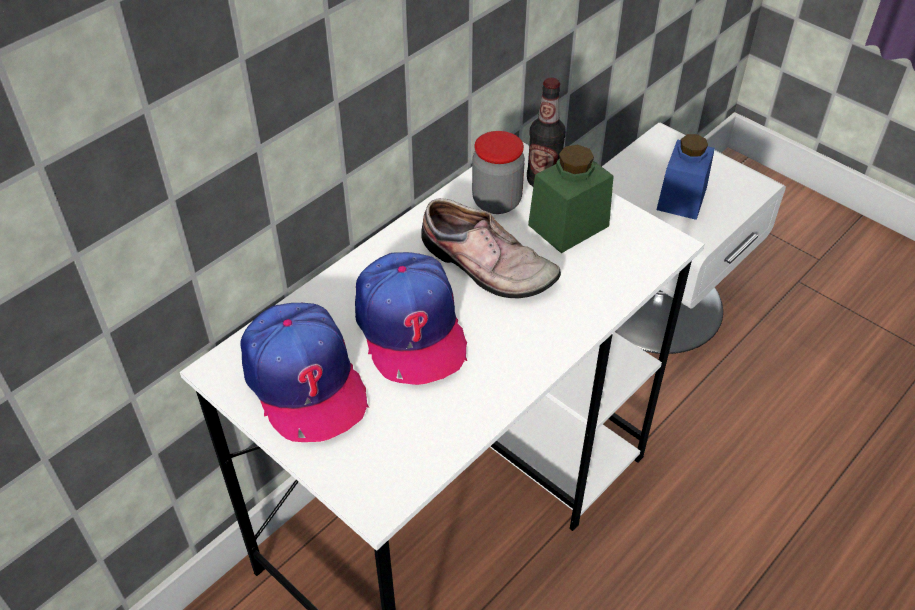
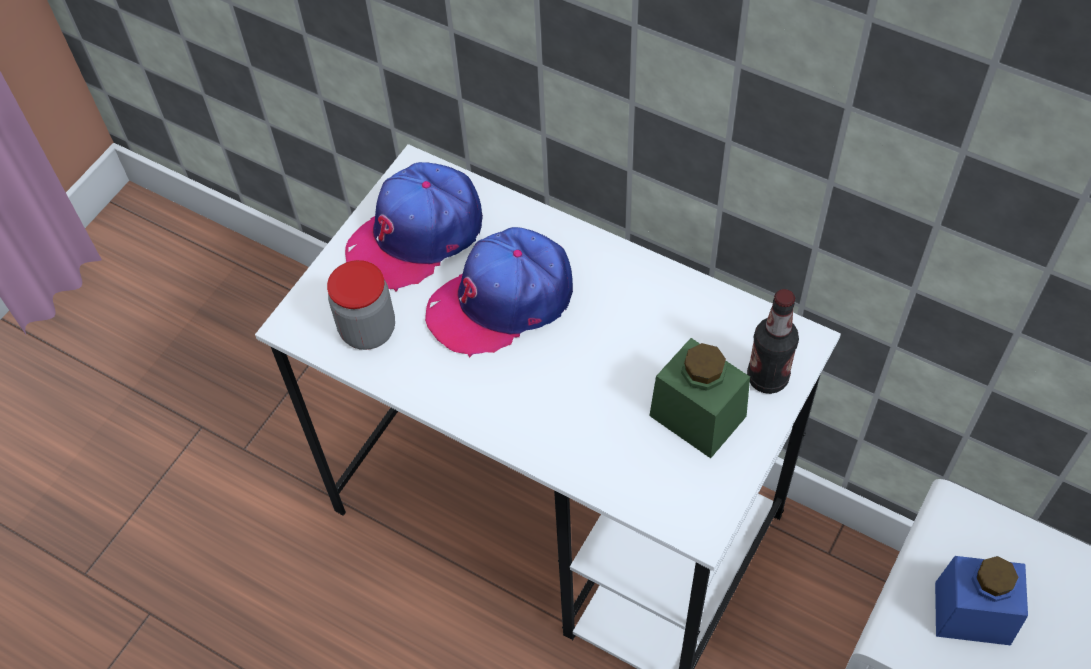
camera: 80 degrees right, 10 degrees up
shoe [421,198,561,298] -> none
jar [472,131,525,214] -> jar moved to [327,260,395,350]

